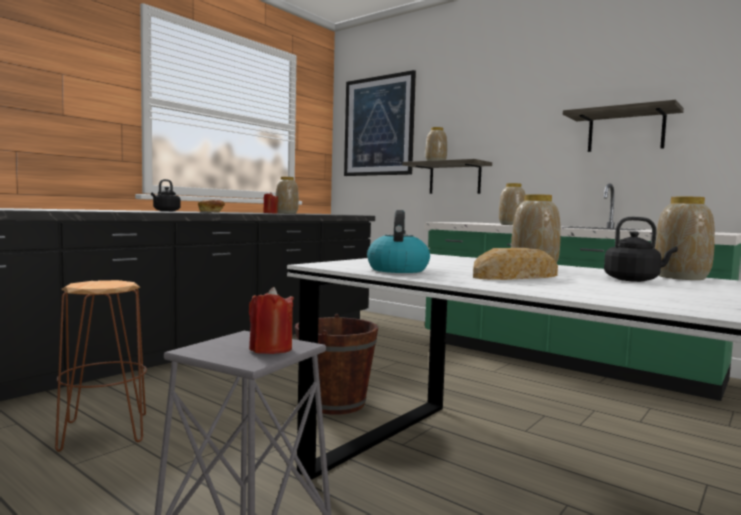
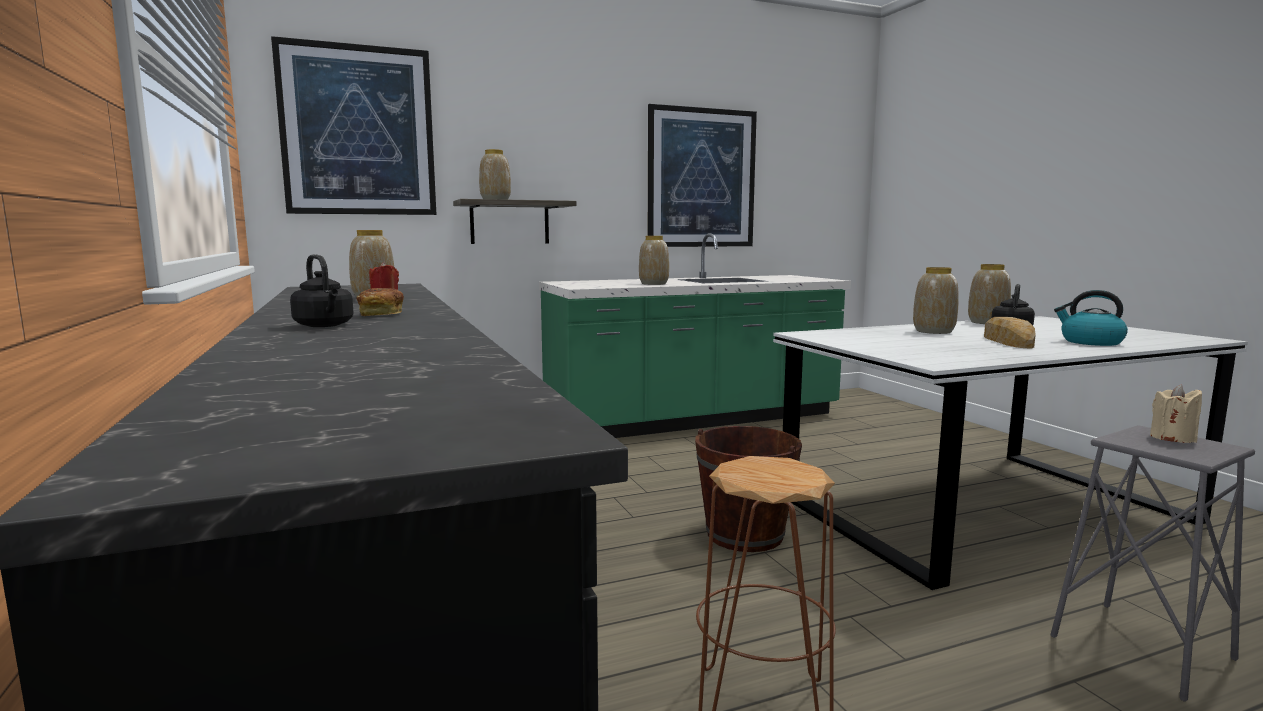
camera: 60 degrees left, 5 degrees up
red candle [249,287,294,354] -> beige candle [1150,384,1202,443]
kettle [367,210,430,273] -> kettle moved to [1054,290,1128,346]
shelf [563,100,684,152] -> picture [648,104,757,247]

